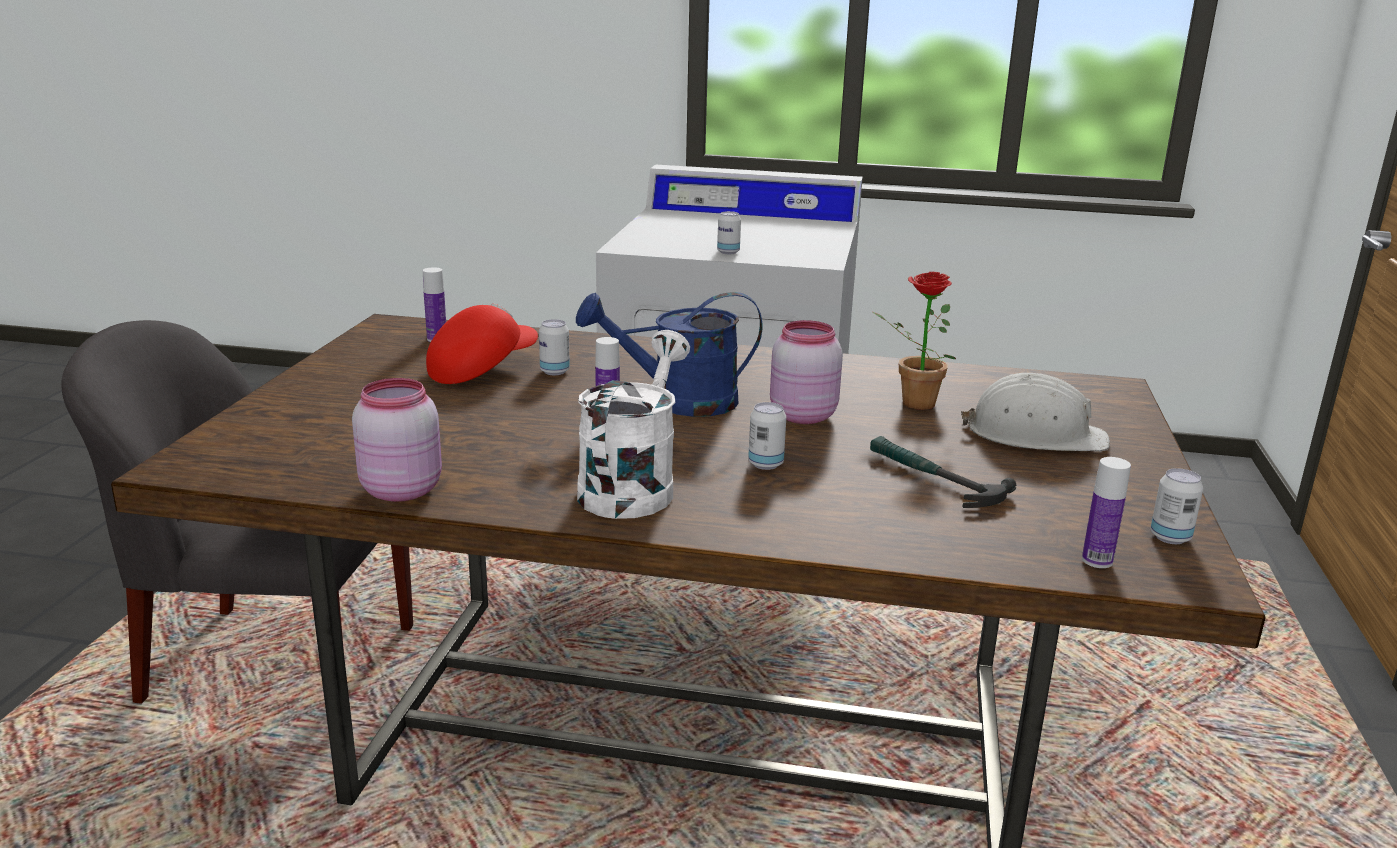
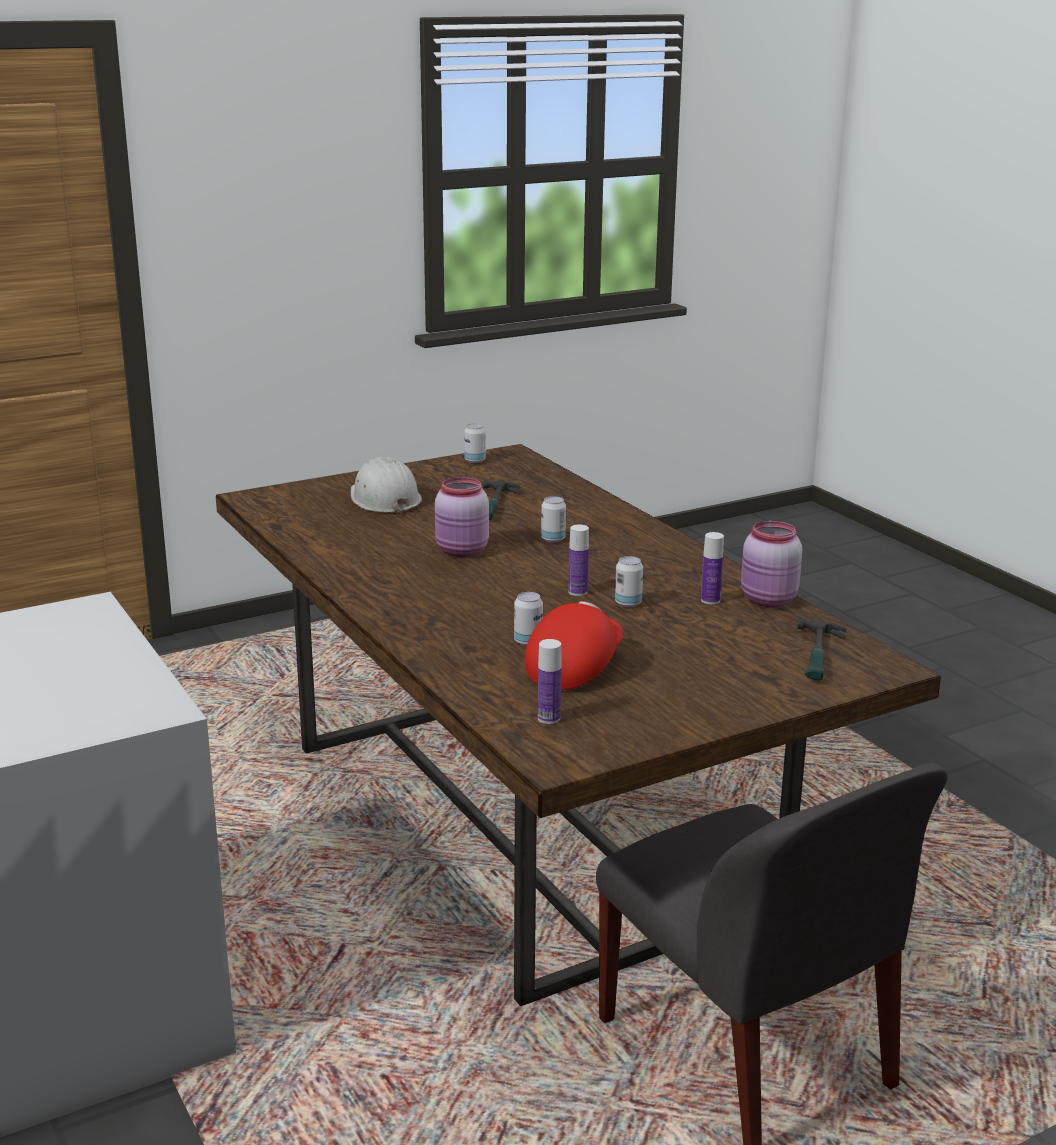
camera: 130 degrees left, 0 degrees up
red cap [426,304,538,384] -> red cap turned 120 degrees clockwise [525,601,624,690]
blue watering can [576,292,762,417] -> none
white watering can [577,330,690,519] -> none
can [717,211,741,254] -> can moved to [615,556,643,607]
potted plant [871,272,956,410] -> none
bottle [1082,457,1131,568] -> bottle moved to [701,532,724,604]
none -> hammer [797,618,847,680]

